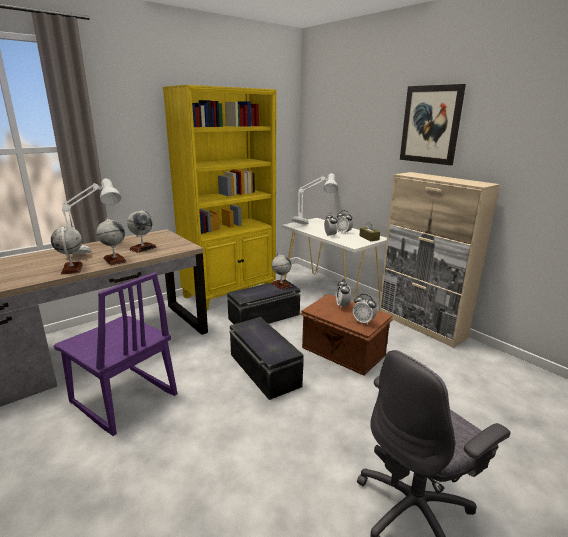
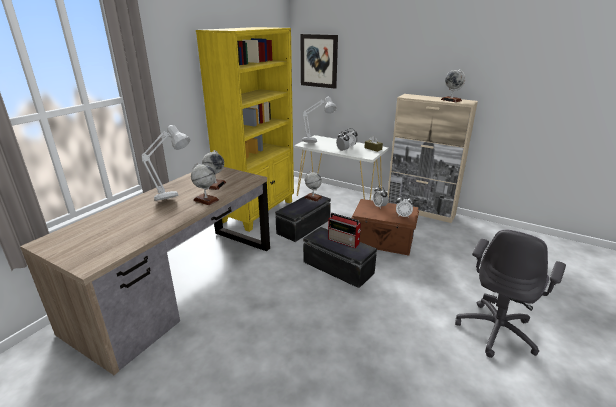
camera: 20 degrees left, 5 degrees up
globe [51,226,83,275] -> globe moved to [441,69,465,102]
purple chair [54,272,178,436] -> none
picture [400,84,466,165] -> picture moved to [300,34,338,89]
none -> radio [328,213,361,248]

